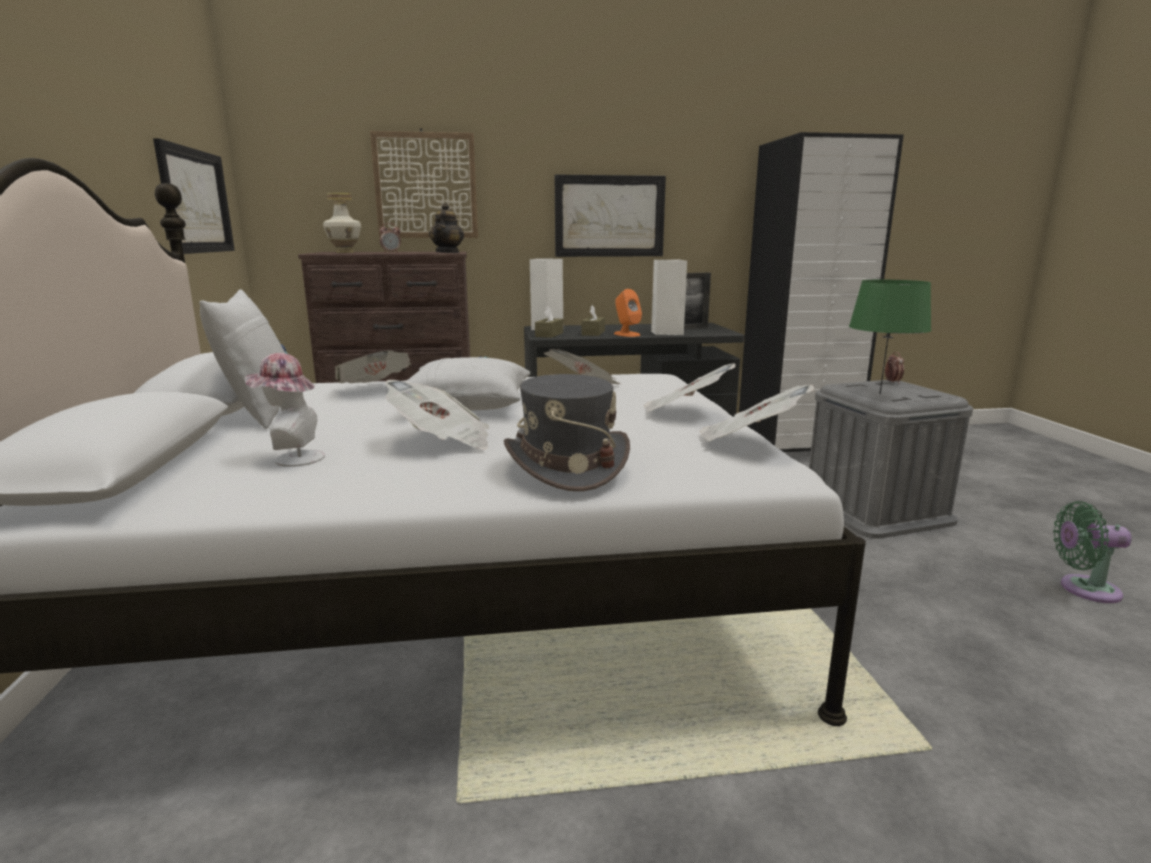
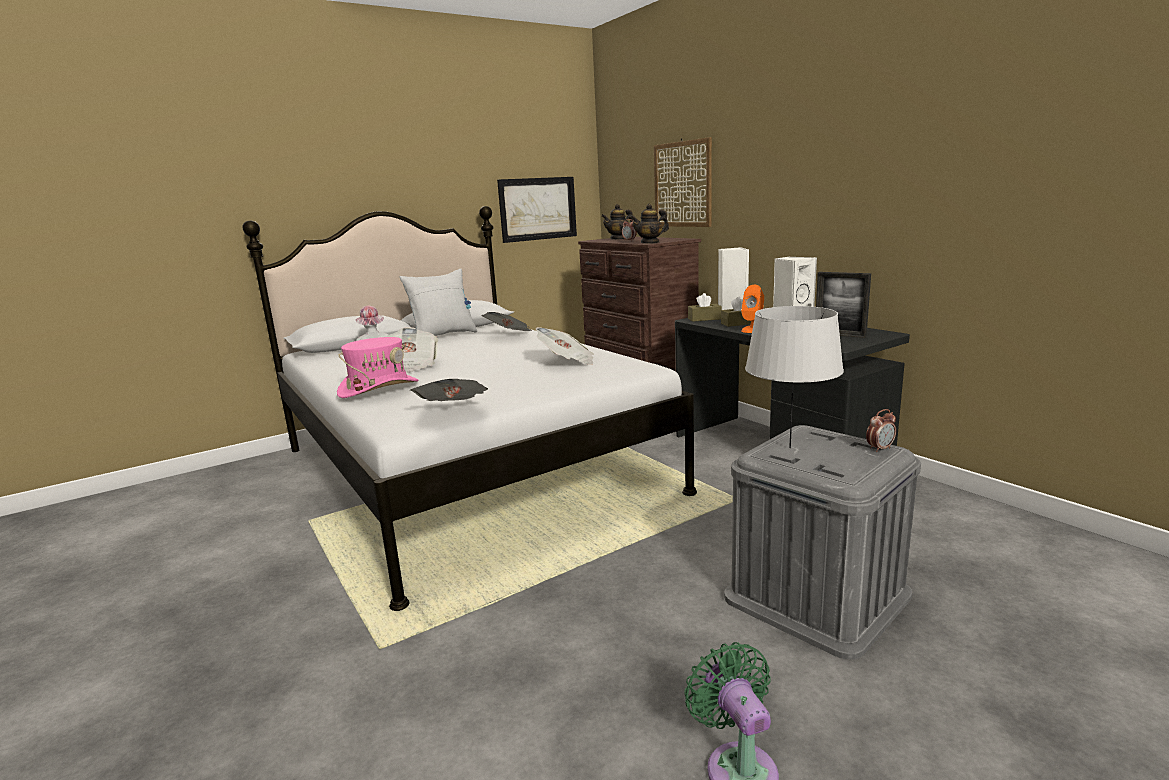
camera: 65 degrees right, 0 degrees up
vase [323,193,361,253] -> teapot [602,204,633,240]
grey pillow [405,356,530,411] -> none
grey hat [504,374,630,491] -> pink hat [337,337,419,398]
picture [555,174,666,257] -> none
newspaper [644,363,736,413] -> none
wardrobe [739,132,904,452] -> none
green table lamp [849,280,931,394] -> grey table lamp [745,306,844,448]

